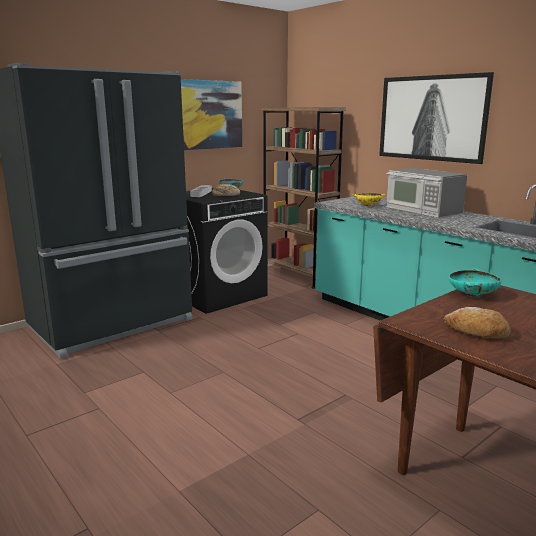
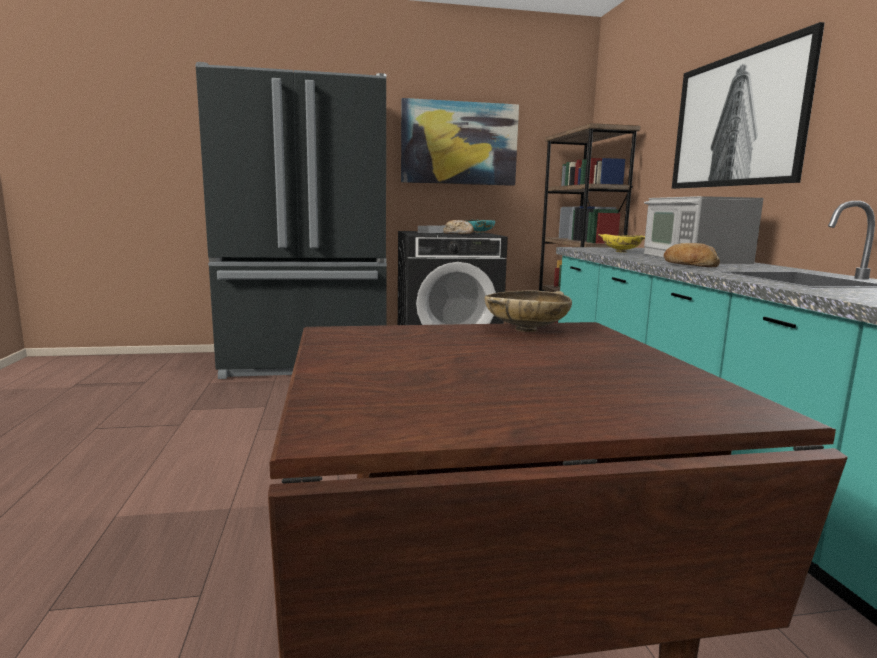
camera: 30 degrees right, 5 degrees down
bread [444,307,510,339] -> bread moved to [664,243,720,267]
turquoise bowl [449,268,501,297] -> beige bowl [485,290,572,332]

